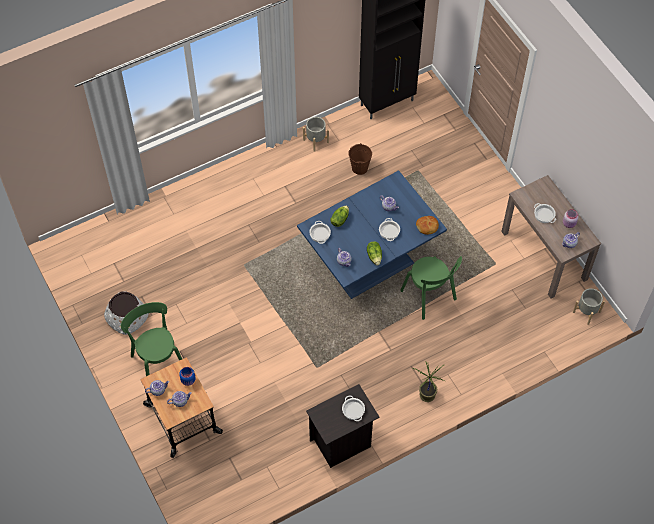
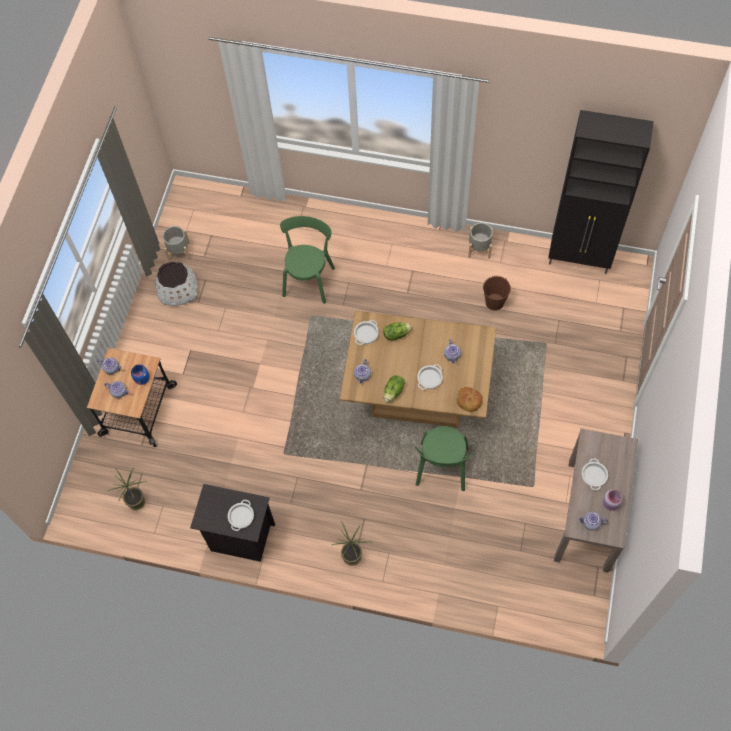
camera: 45 degrees right, 5 degrees up
green chair [121,302,182,376] -> green chair moved to [280,216,335,304]
blue dining table [297,170,447,299] -> brown dining table [339,311,496,427]
grey planter [573,288,605,325] -> grey planter moved to [163,226,190,262]
none -> potted plant [108,468,147,510]

